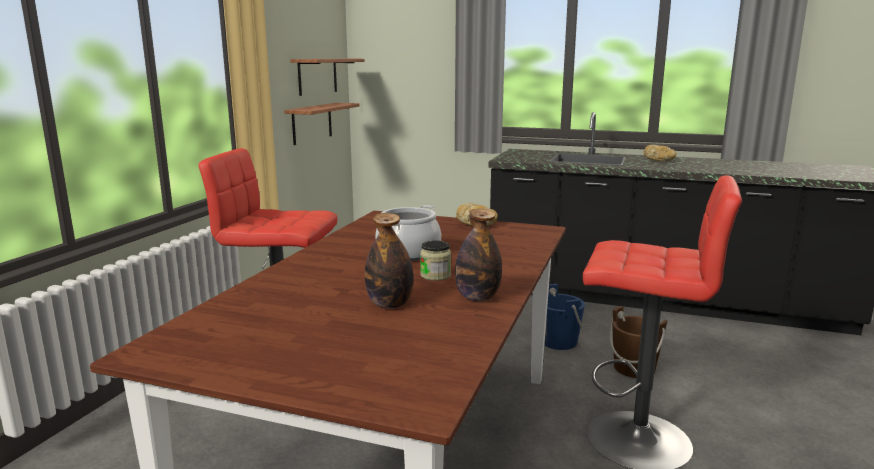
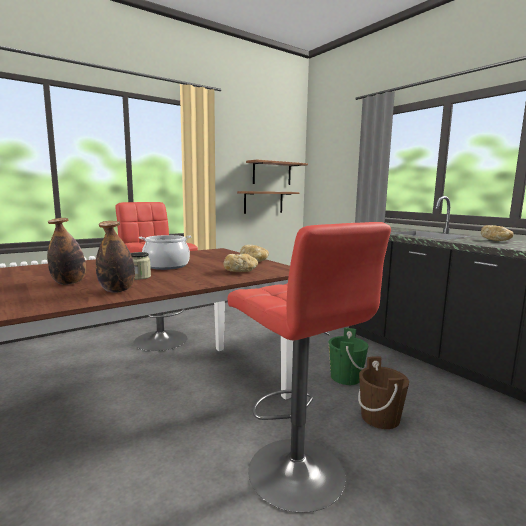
camera: 35 degrees right, 5 degrees down
blue bucket [544,284,585,350] -> green bucket [328,328,368,385]
none -> bread [224,254,258,272]

